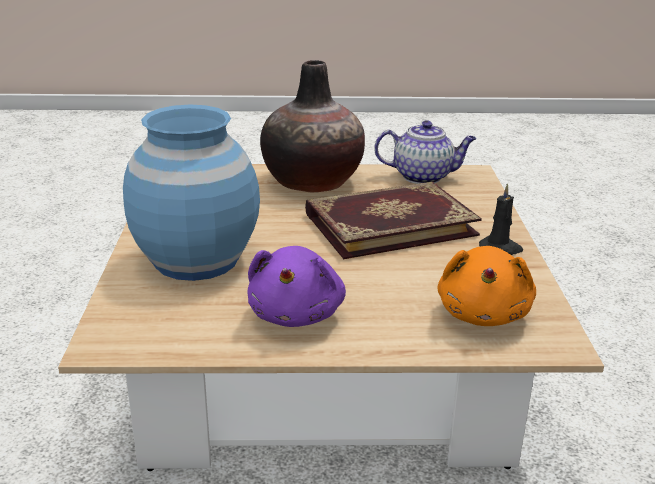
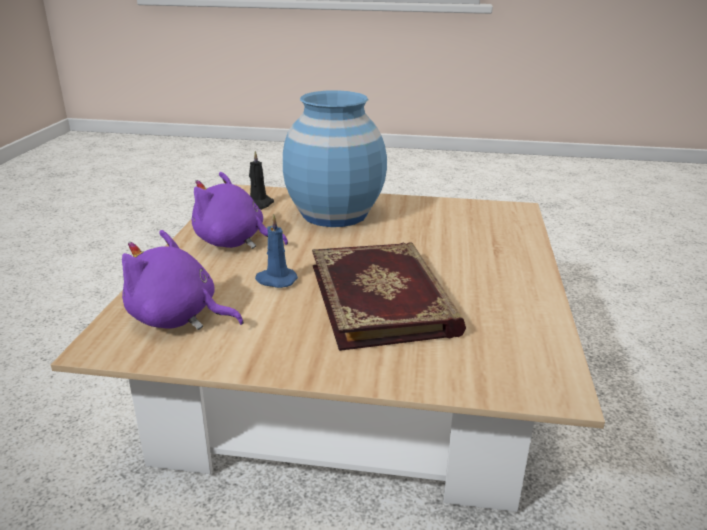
camera: 100 degrees right, 0 degrees up
vase [260,60,365,192] -> none
teapot [374,120,477,184] -> none
orange plush toy [437,246,536,326] -> purple plush toy [122,230,244,330]
black candle [479,183,523,255] -> black candle moved to [249,151,274,210]
none -> blue candle [255,215,298,288]

